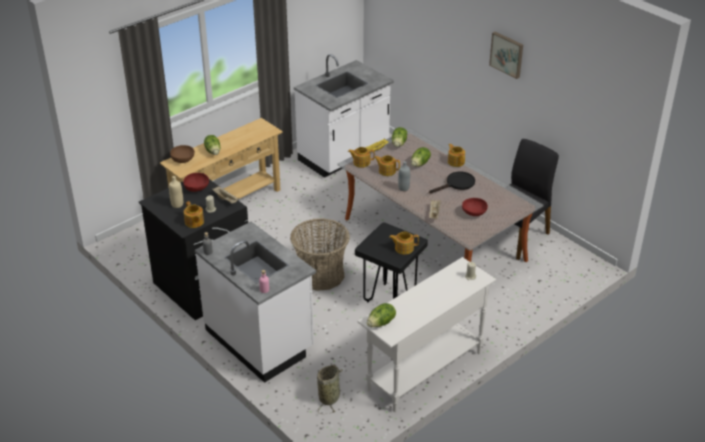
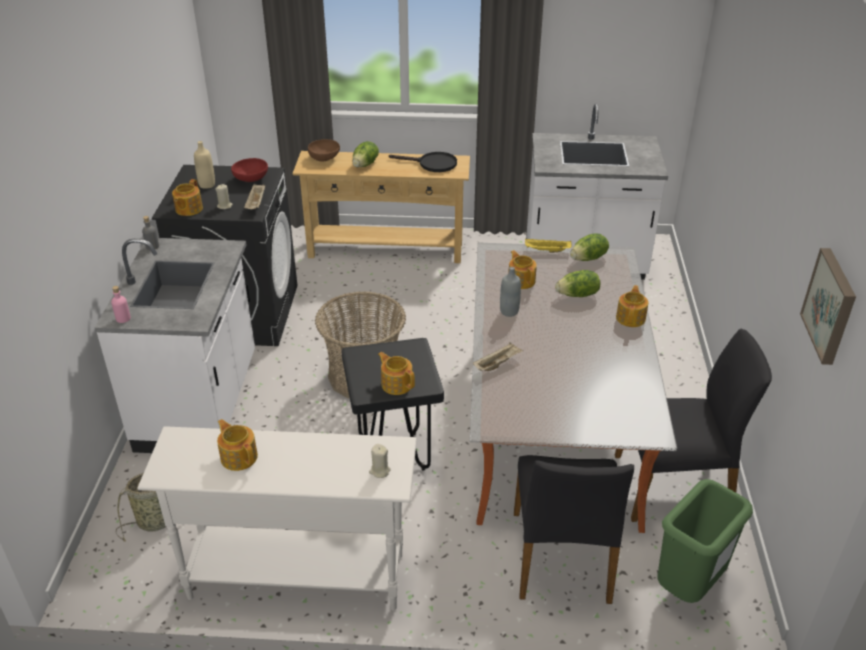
camera: 45 degrees right, 0 degrees up
teapot [348,147,375,168] -> teapot moved to [217,419,258,471]
lettuce [367,303,396,327] -> none
black frying pan [429,171,475,193] -> black frying pan moved to [389,152,457,172]
red bowl [462,198,488,216] -> none
picture [489,32,523,79] -> picture moved to [800,248,856,365]
none -> black chair [514,455,634,604]
none -> green trash can [658,479,753,603]

